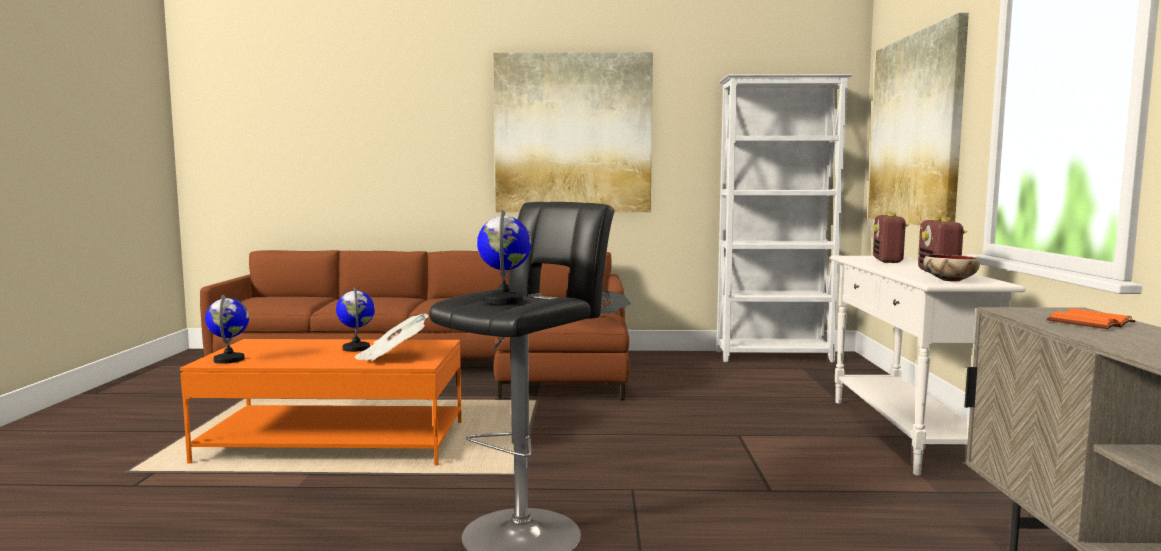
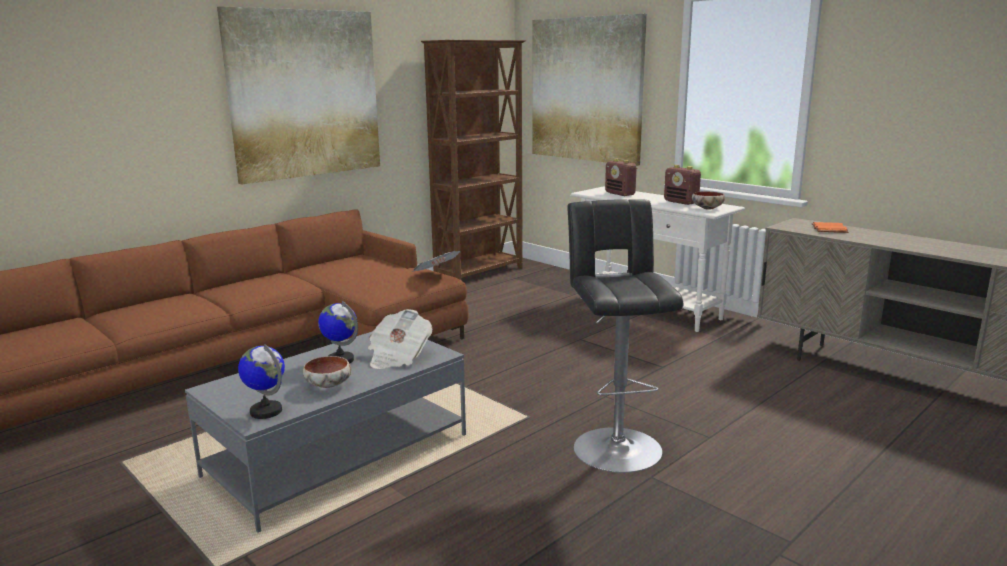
camera: 45 degrees left, 10 degrees up
orange coffee table [180,339,462,465] -> grey coffee table [185,331,466,533]
globe [477,209,532,304] -> none
white bookcase [716,74,853,363] -> brown bookcase [421,40,526,280]
none -> bowl [303,356,351,388]

